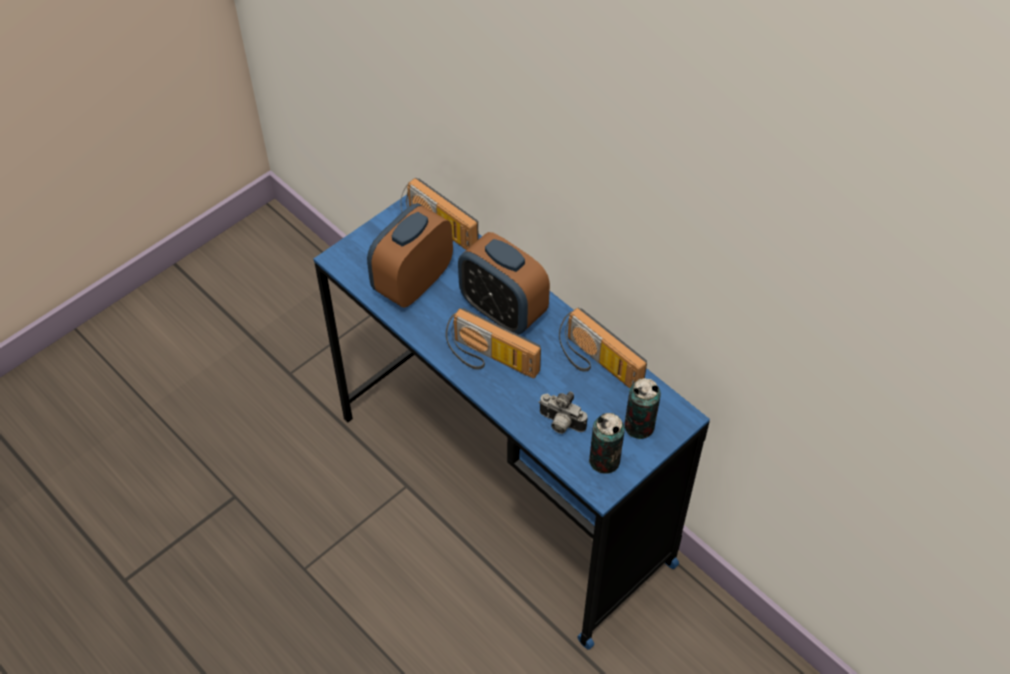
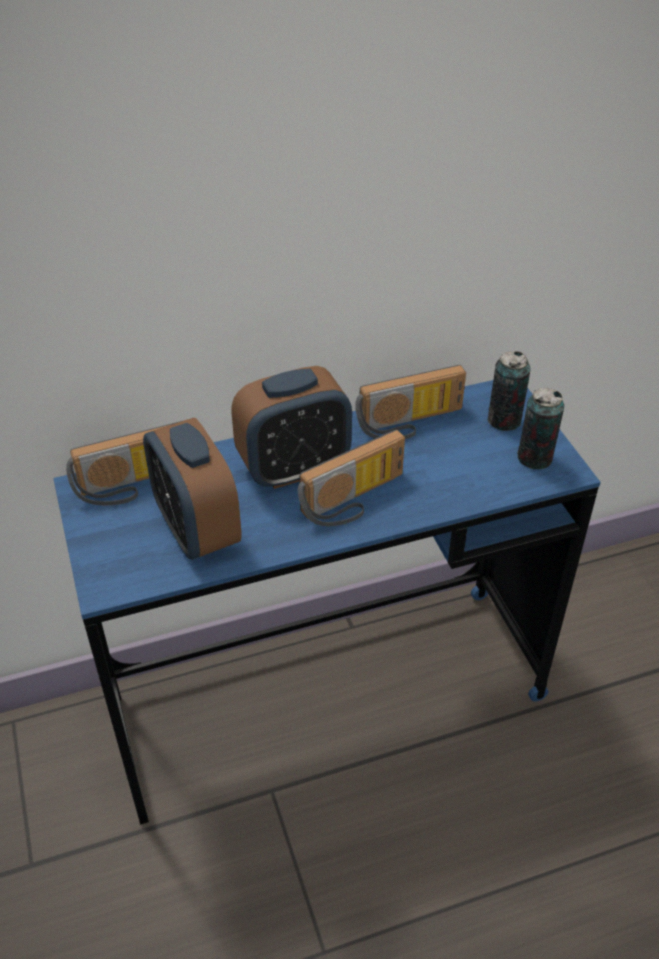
camera: 65 degrees left, 10 degrees down
camera [539,391,588,434] -> none

